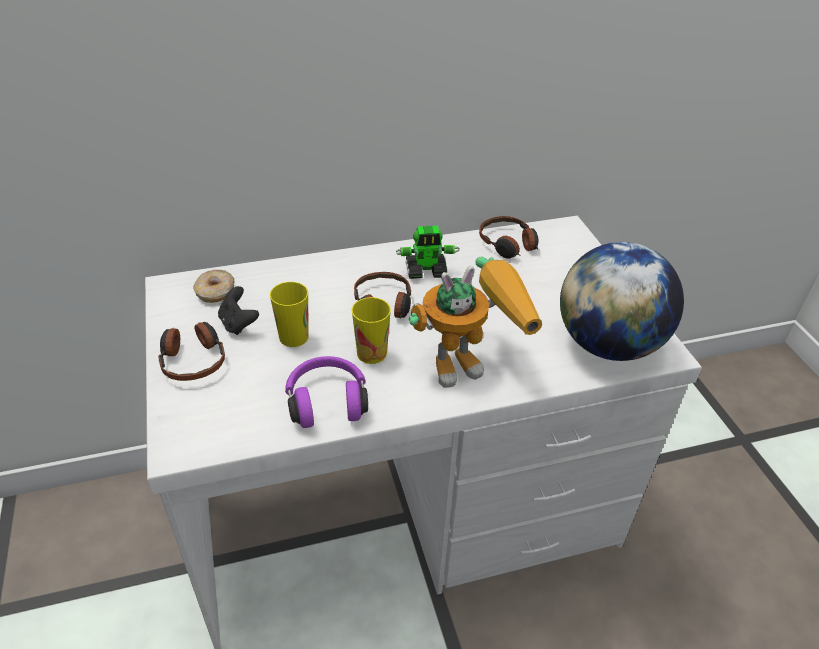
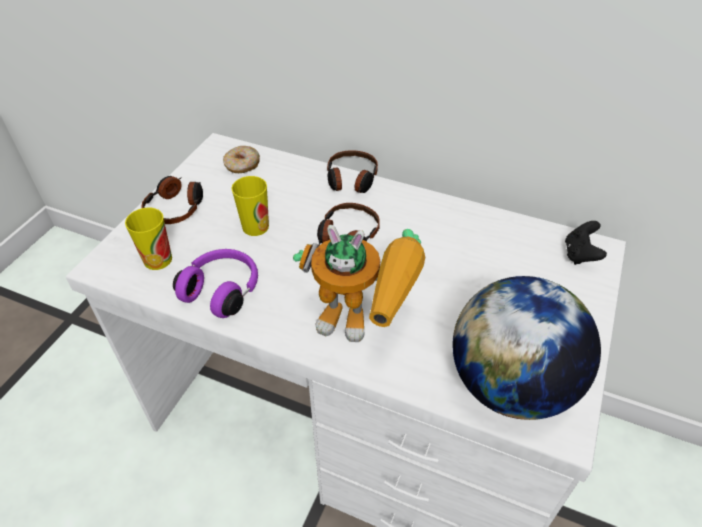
camera: 40 degrees right, 5 degrees up
black game controller [218,286,259,335] -> black game controller moved to [565,221,607,265]
cup [352,297,391,364] -> cup moved to [125,207,172,270]
toy robot [396,226,460,279] -> none
headphones [479,216,538,259] -> headphones moved to [327,150,378,193]

